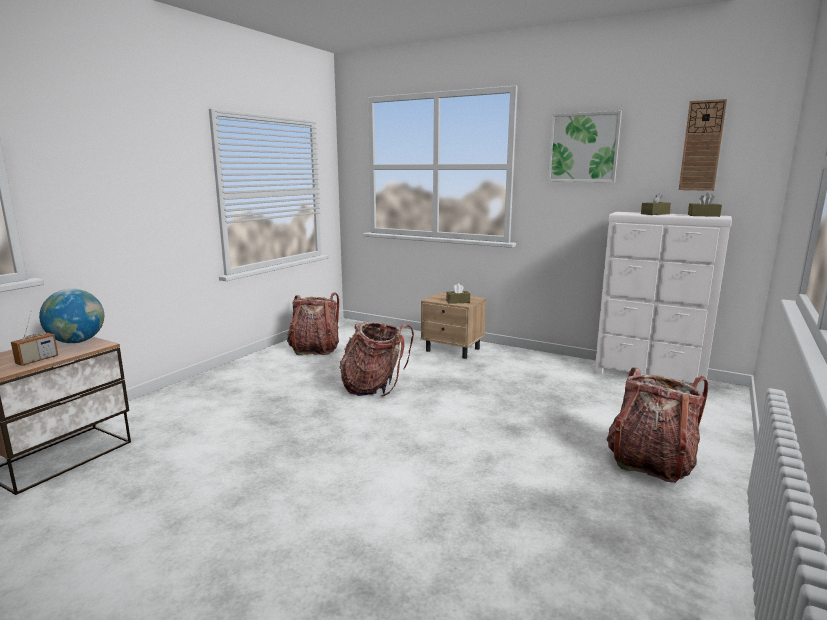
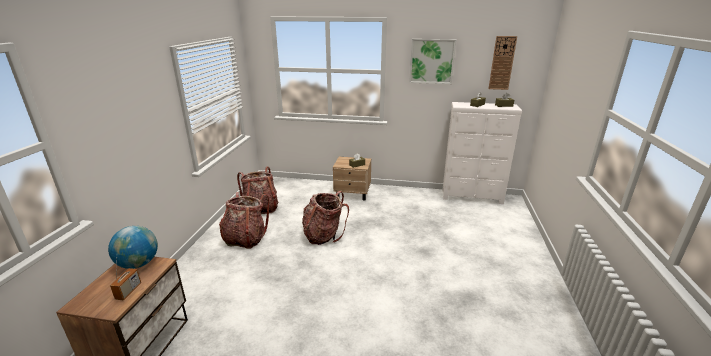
camera: 20 degrees left, 10 degrees up
backpack [607,368,708,483] -> backpack moved to [219,192,270,249]

